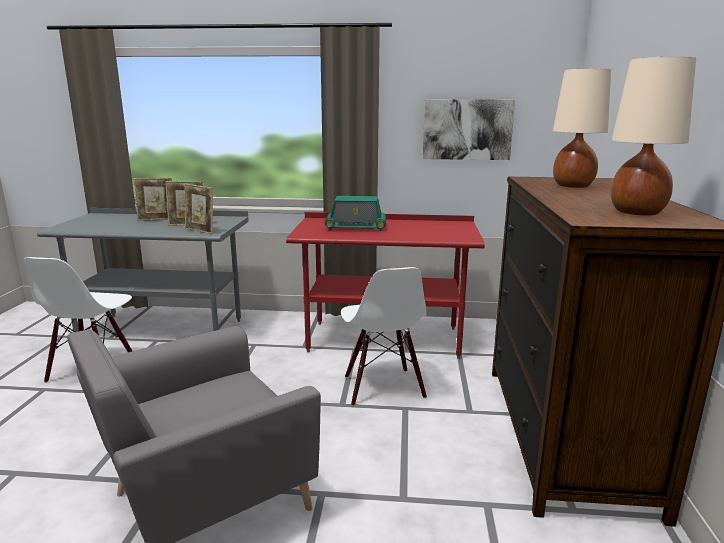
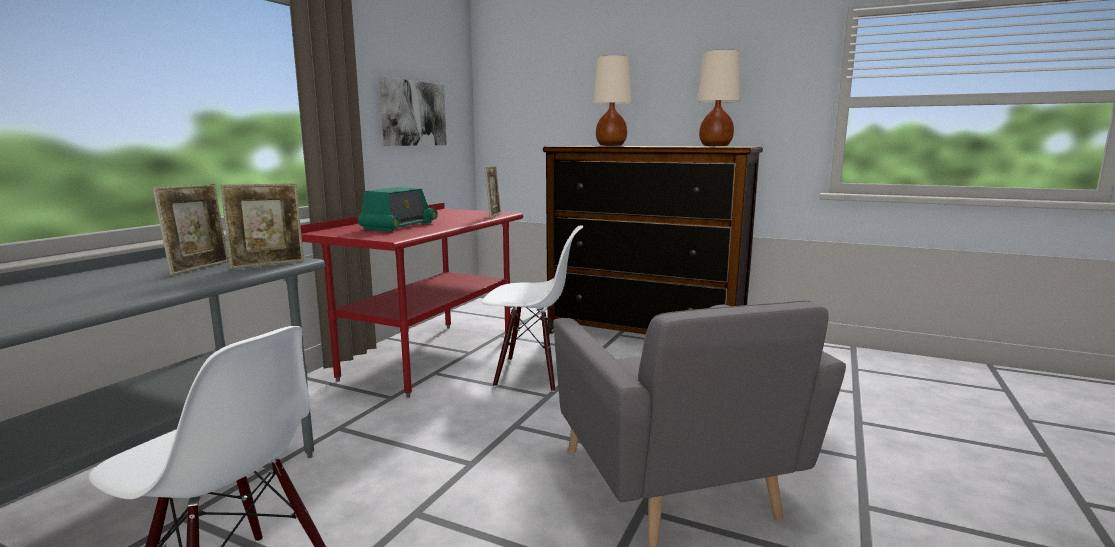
camera: 70 degrees left, 5 degrees down
picture frame [134,178,172,221] -> picture frame moved to [485,166,501,218]

